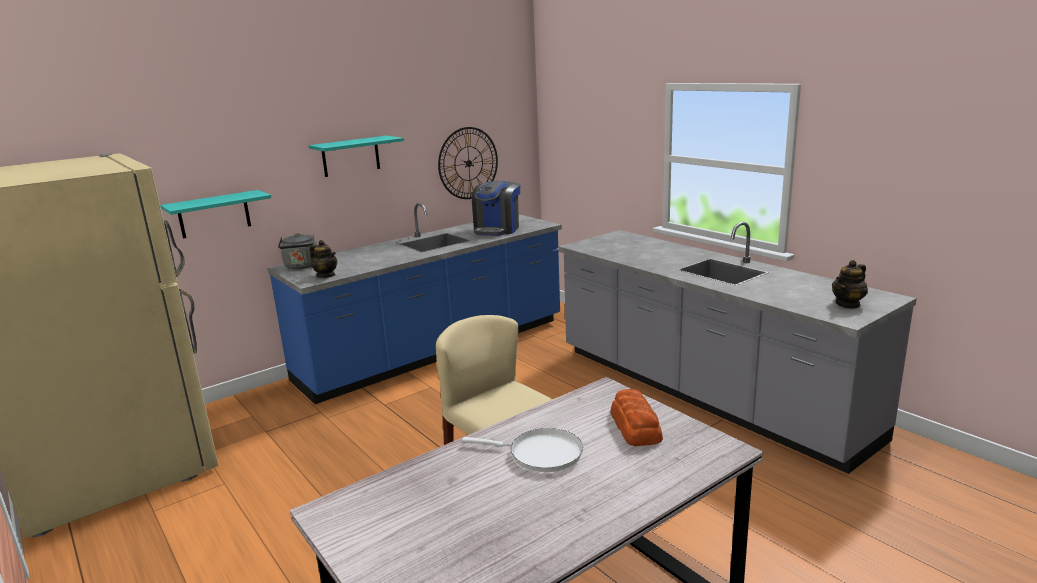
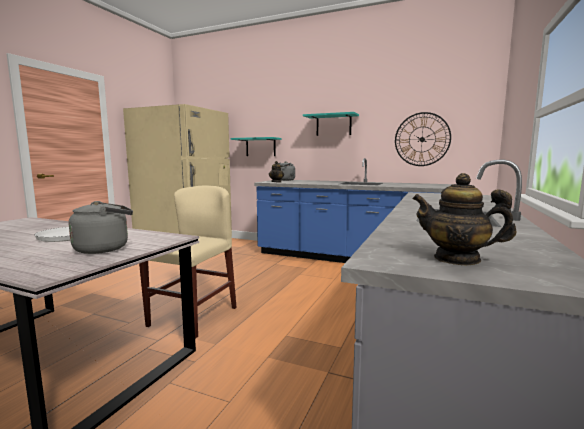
camera: 60 degrees right, 10 degrees down
coffee machine [472,181,520,236] -> none
bread [611,389,663,446] -> grey kettle [69,201,133,254]

